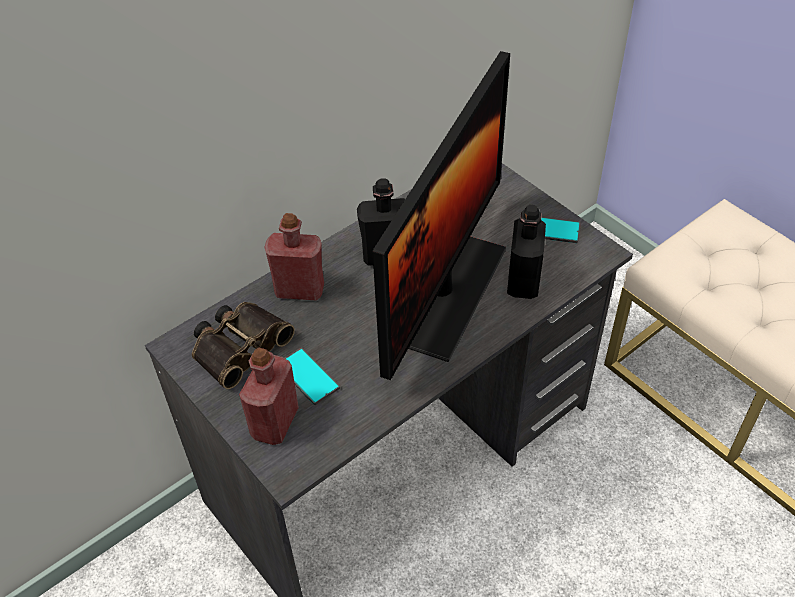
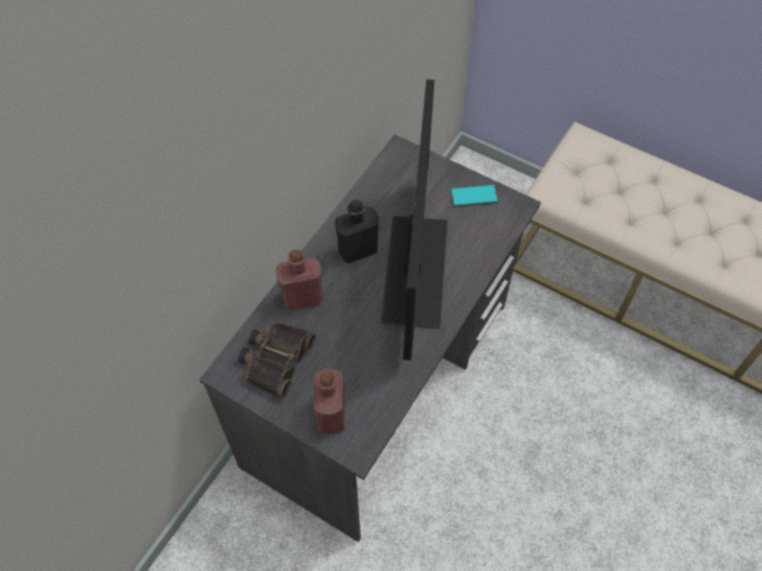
camera: 20 degrees left, 10 degrees up
phone [285,348,340,405] -> none
black bottle [507,205,546,299] -> none

